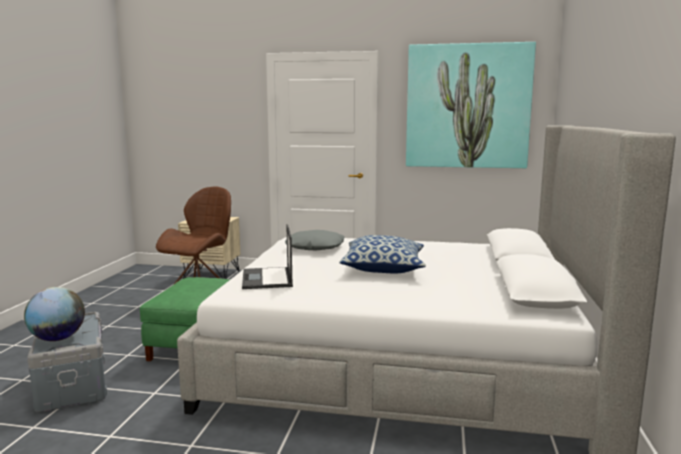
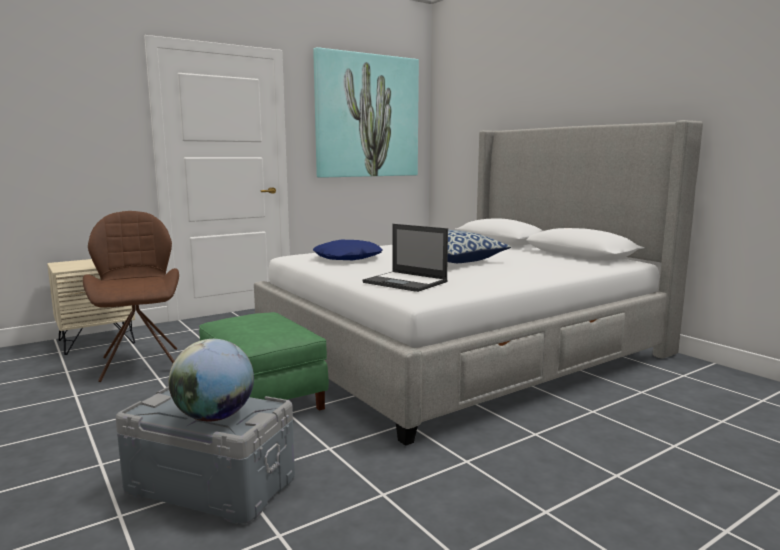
camera: 45 degrees left, 0 degrees up
grey pillow [285,230,344,251] -> blue pillow [313,240,382,260]

